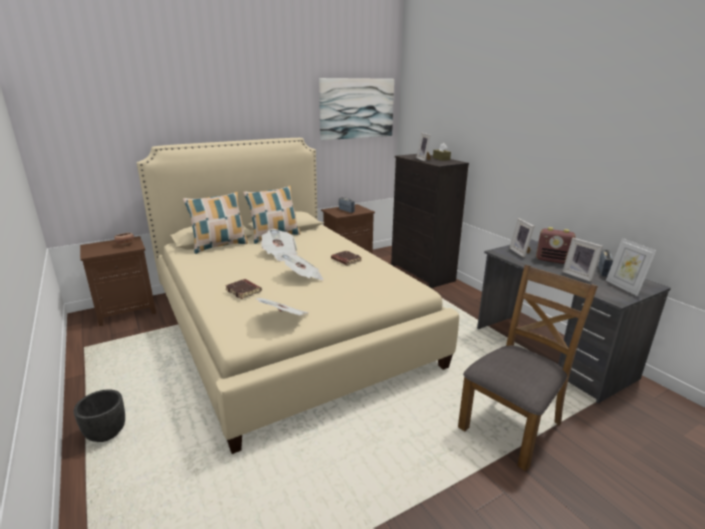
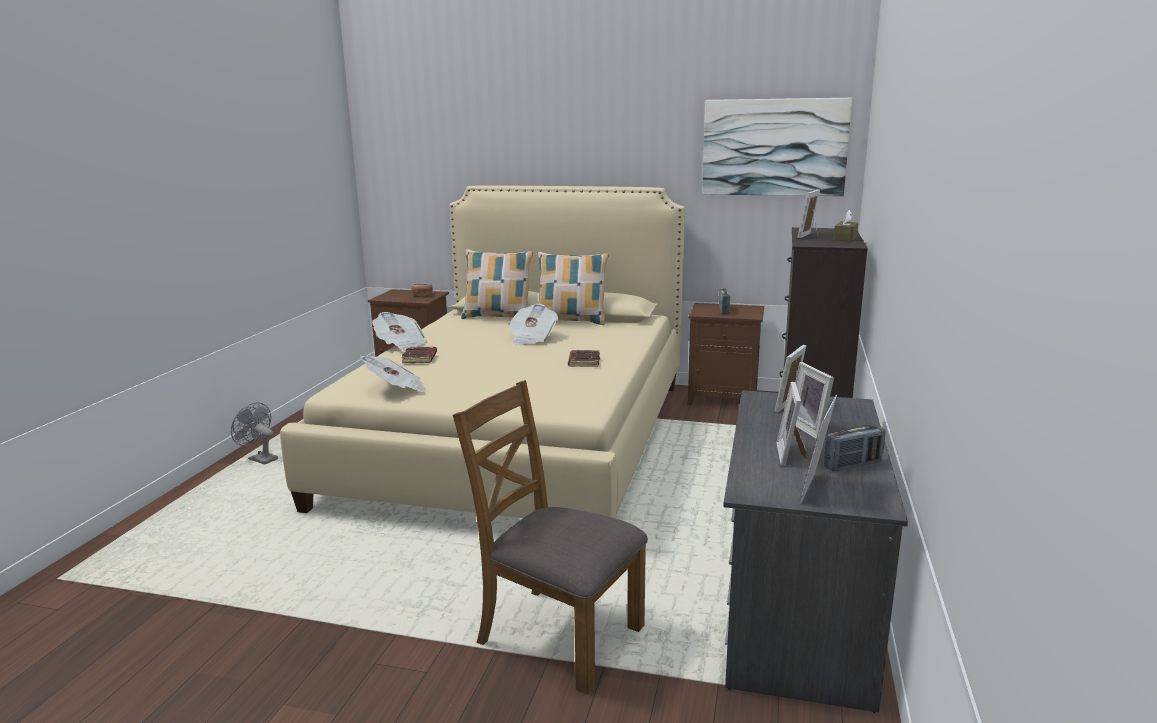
camera: 45 degrees right, 5 degrees down
black planter [74,389,125,442] -> grey fan [231,403,278,465]
newspaper [280,254,324,280] -> newspaper moved to [372,312,427,351]
brown chair [458,265,598,471] -> brown chair turned 150 degrees counterclockwise [453,380,648,695]
radio [536,227,576,264] -> picture frame [795,362,834,439]

